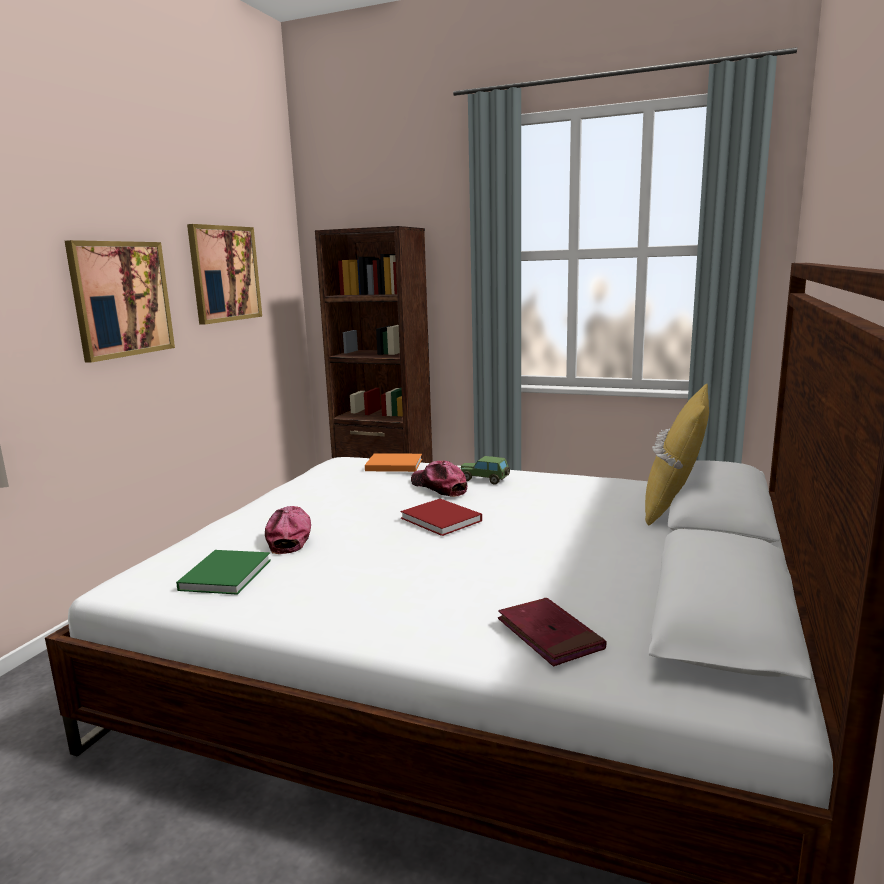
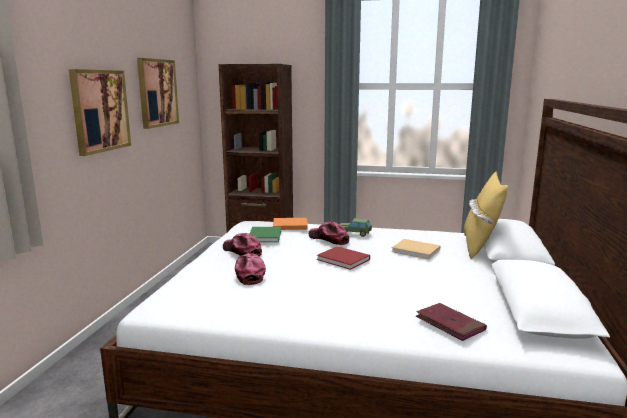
camera: 10 degrees left, 0 degrees up
green book [176,550,271,595] -> green book moved to [249,227,281,242]
none -> cap [223,233,262,257]
none -> beige book [391,239,441,259]

